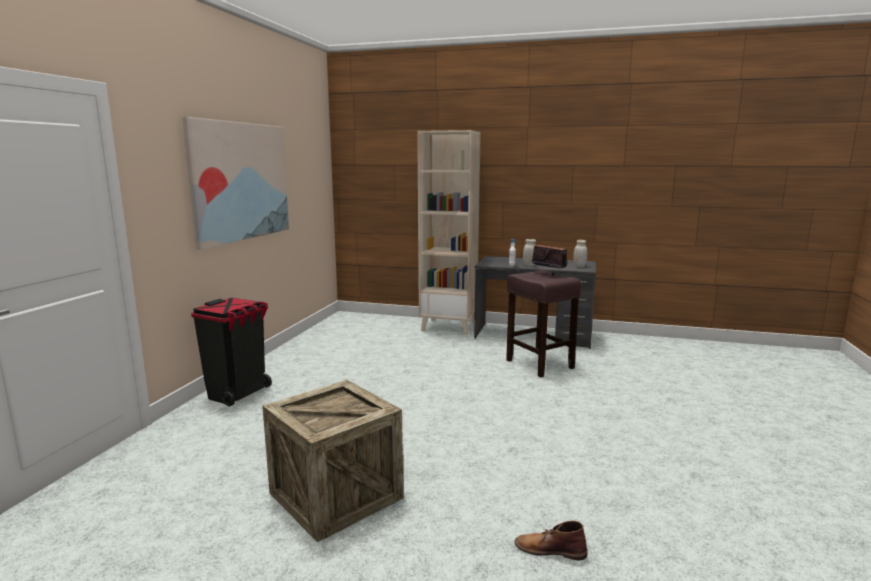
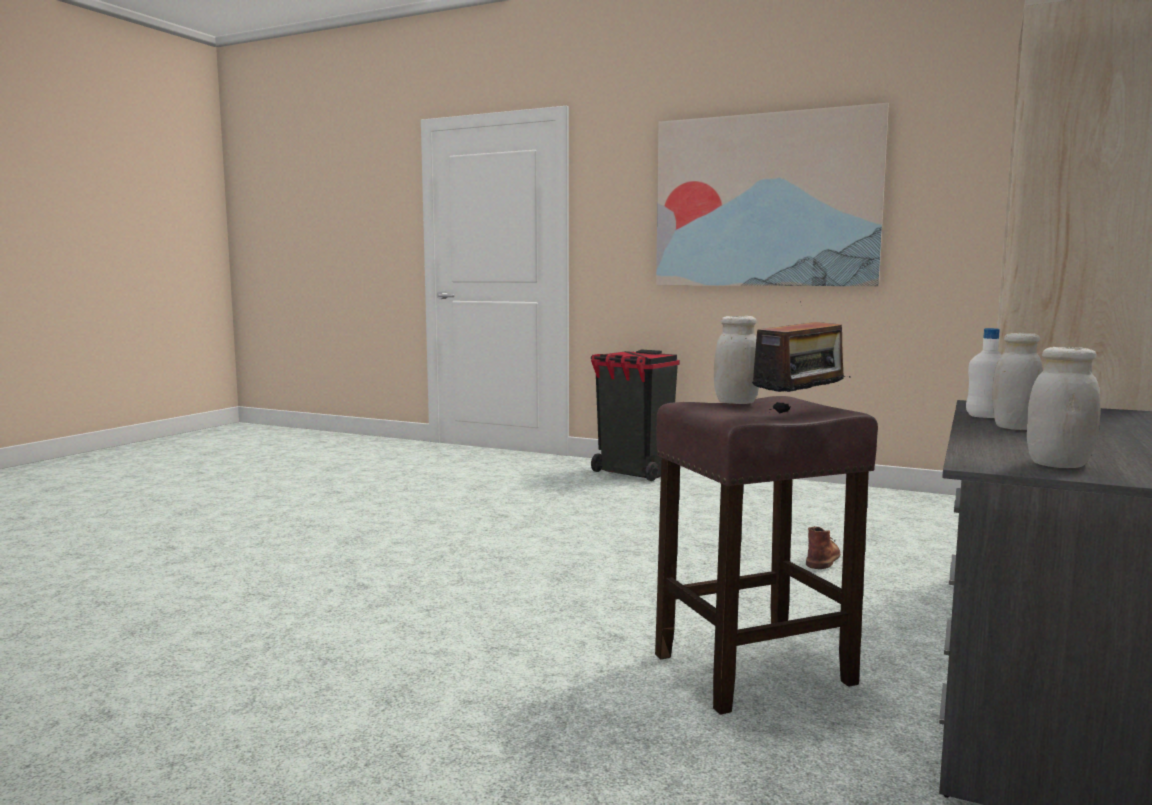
camera: 100 degrees right, 5 degrees down
crate [262,380,403,542] -> none
brown boot [514,521,588,560] -> brown boot moved to [806,526,840,569]
none -> white jar [714,316,759,404]

